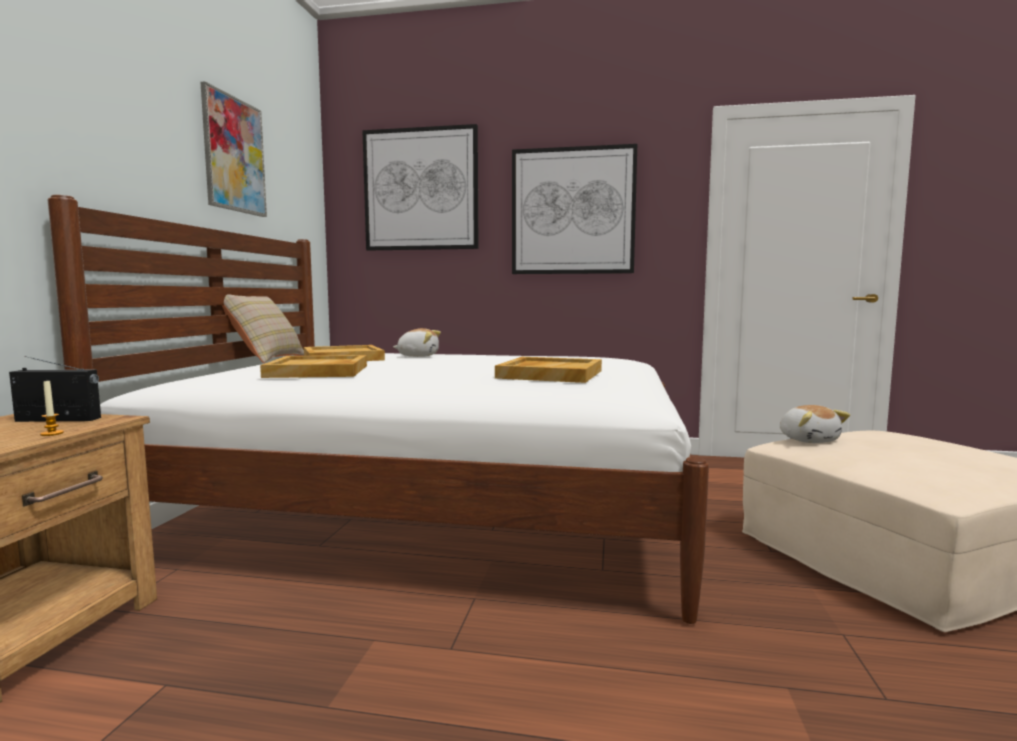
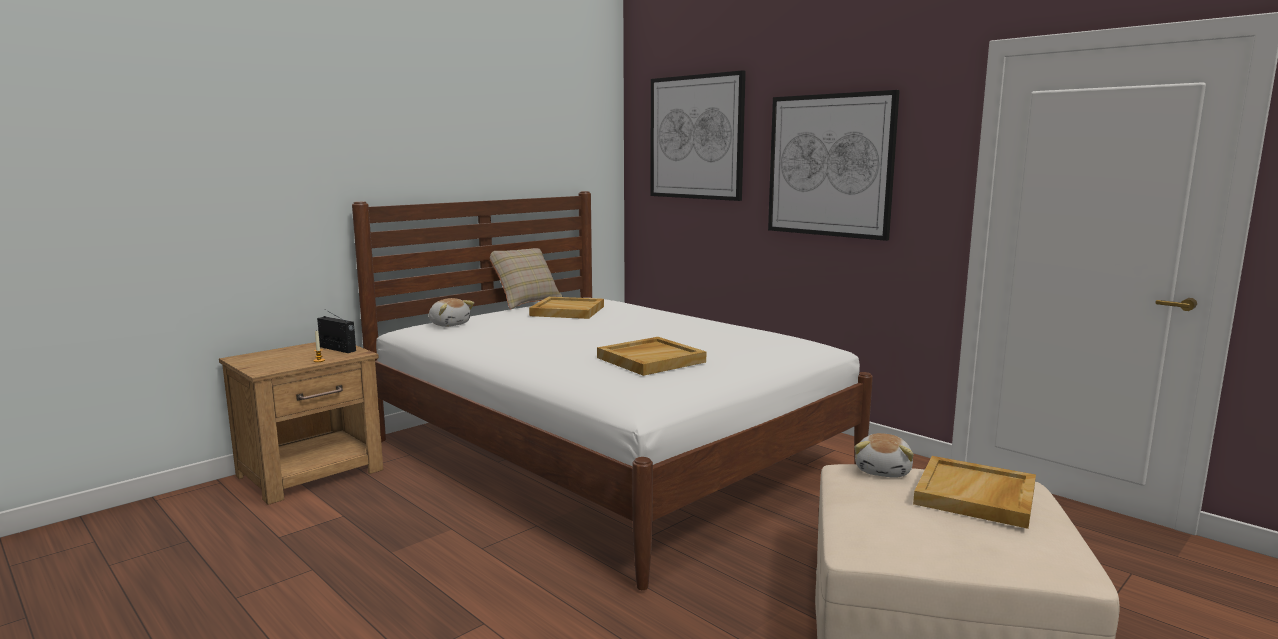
camera: 35 degrees right, 5 degrees up
picture [200,81,267,217] -> none
beige tray [260,355,367,378] -> beige tray moved to [913,456,1036,529]
plush toy [393,328,441,357] -> plush toy moved to [429,298,474,327]

